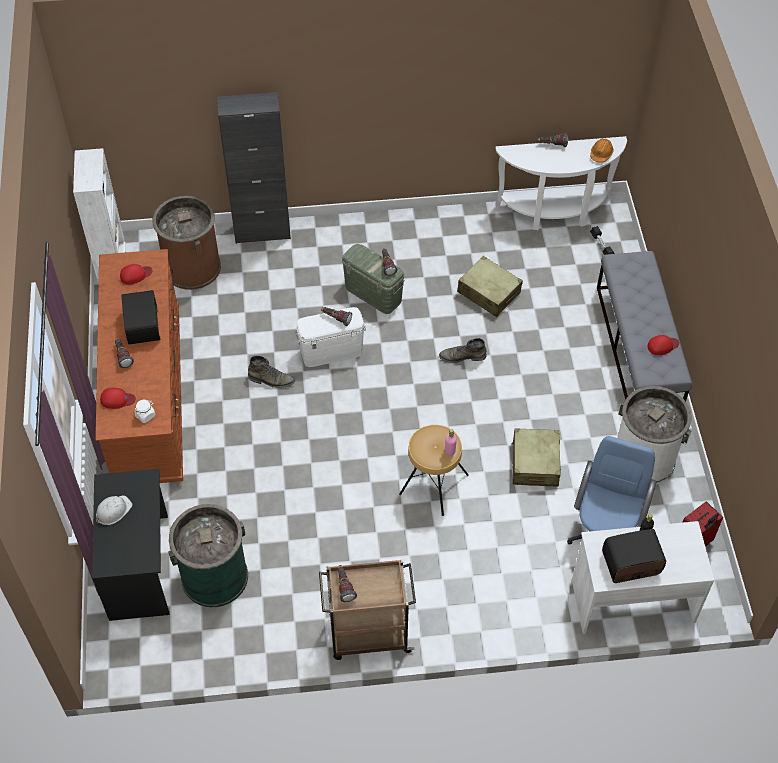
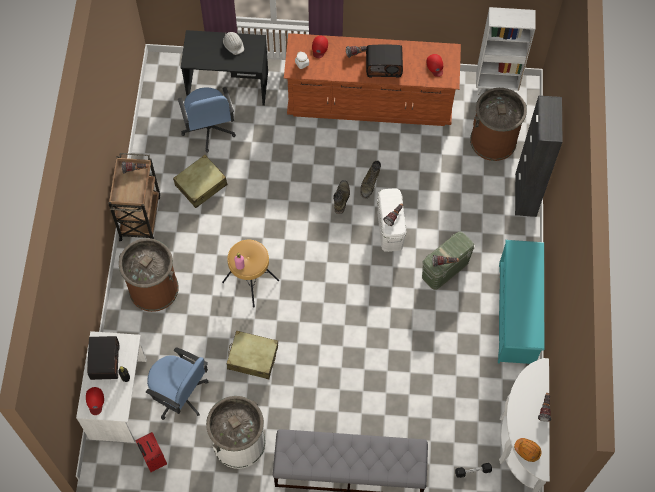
camera: 100 degrees right, 10 degrees up
green trash can [168,504,248,607] -> blue office chair [178,87,236,153]
green boot [439,338,486,363] -> green boot moved to [333,180,350,214]
beige suitcase [457,256,523,317] -> beige suitcase moved to [173,155,227,208]
red cap [648,335,679,355] -> red cap moved to [86,387,104,415]
none -> brown trash can [119,238,179,312]
none -> turquoise shoe rack [498,240,544,364]

